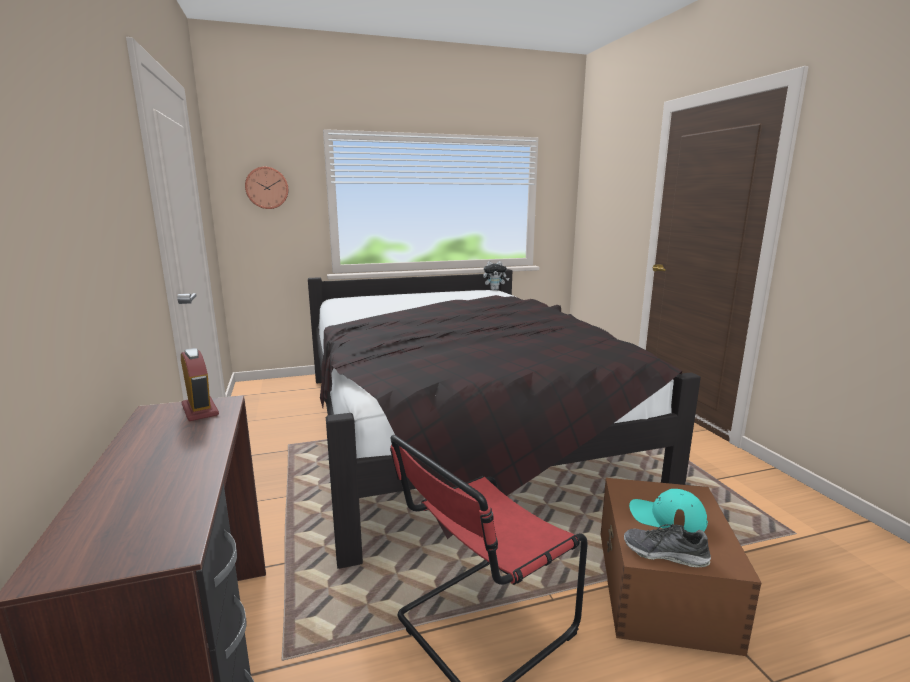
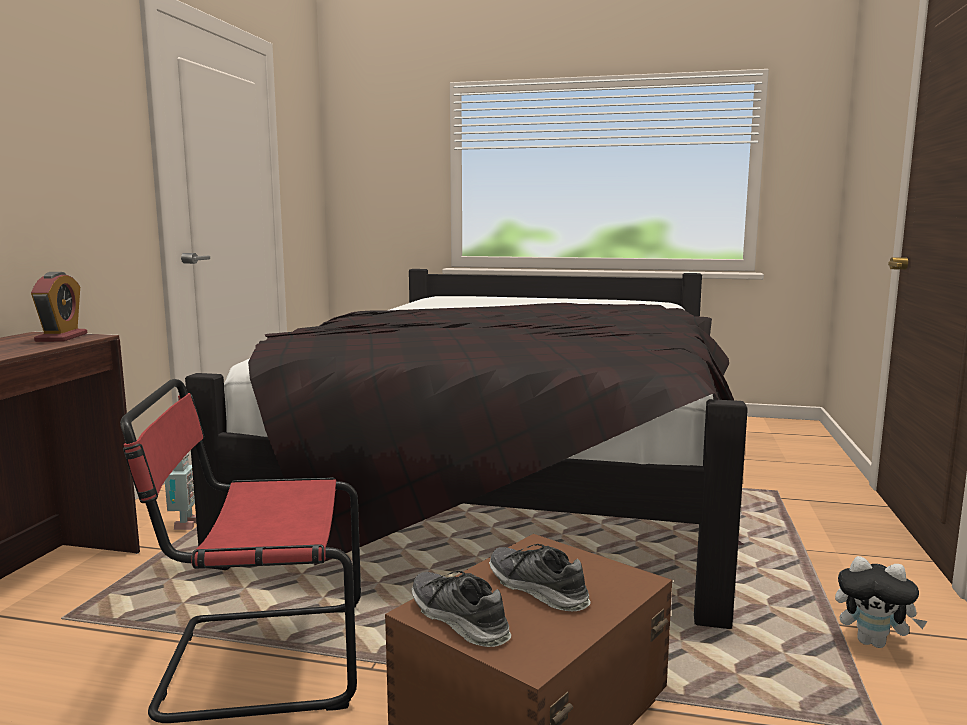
camera: 30 degrees right, 5 degrees down
wall clock [245,167,288,209] -> none
plush toy [483,261,509,290] -> plush toy moved to [835,556,927,648]
turquoise cap [629,489,708,533] -> shoe [489,544,591,611]
none -> toy robot [165,453,196,530]

